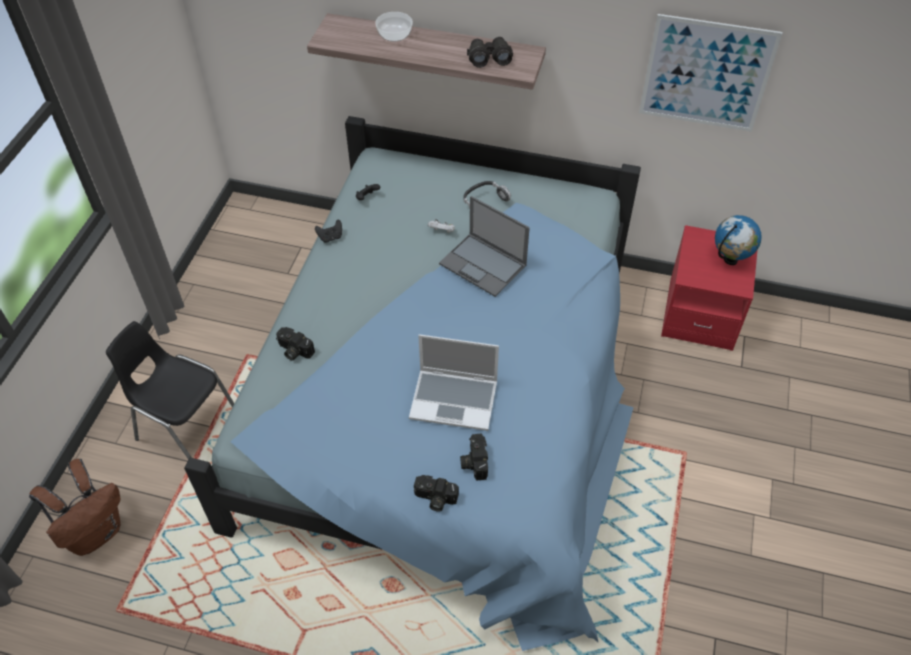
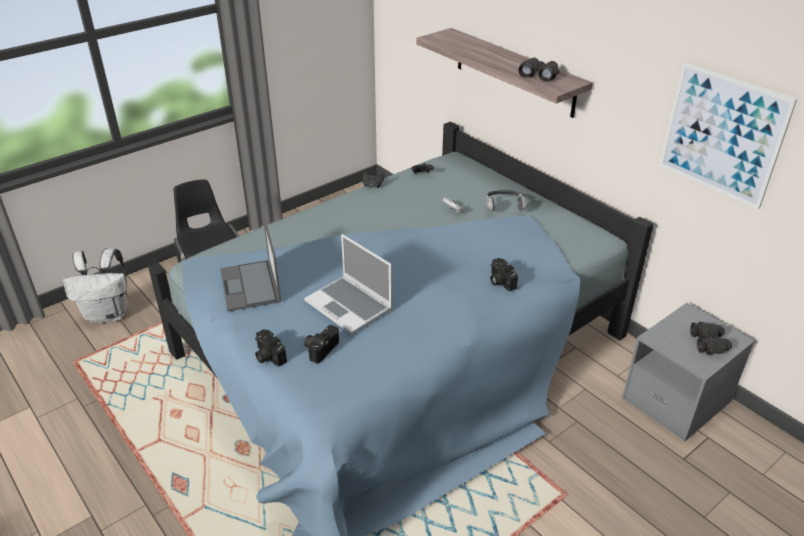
camera: 35 degrees right, 15 degrees down
brown backpack [29,459,120,556] -> white backpack [62,248,128,324]
camera [276,327,315,361] -> camera moved to [490,258,518,291]
bowl [375,12,413,41] -> none
laptop [439,196,530,297] -> laptop moved to [220,218,281,311]
red nightstand [661,225,757,351] -> grey nightstand [622,303,755,442]
globe [715,215,762,265] -> black binoculars [690,322,732,355]

